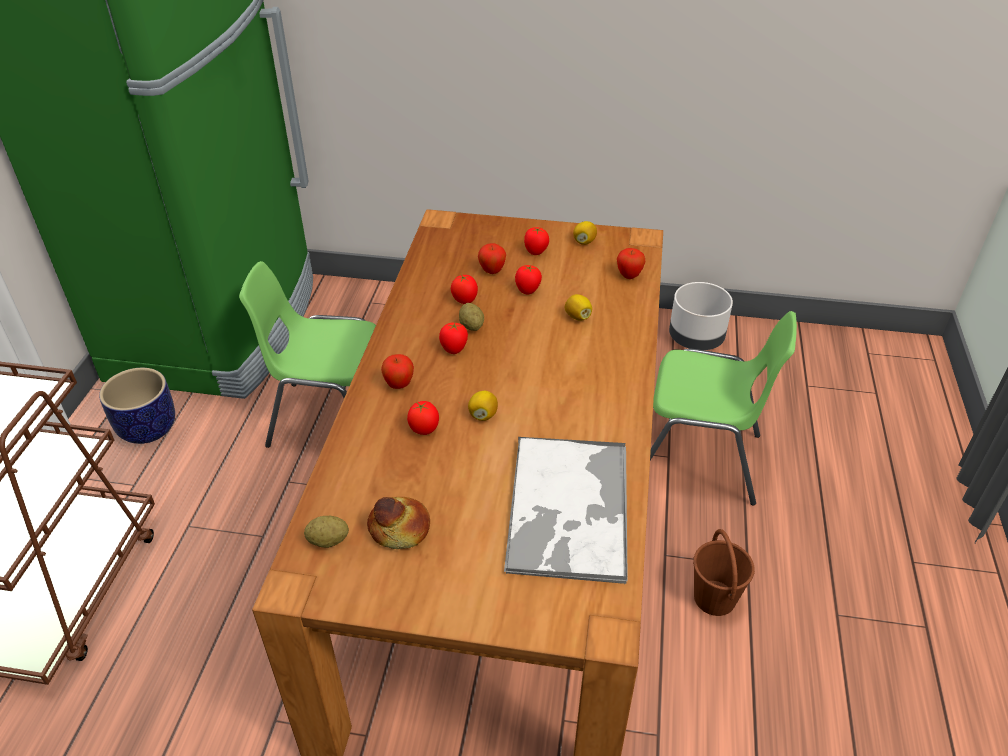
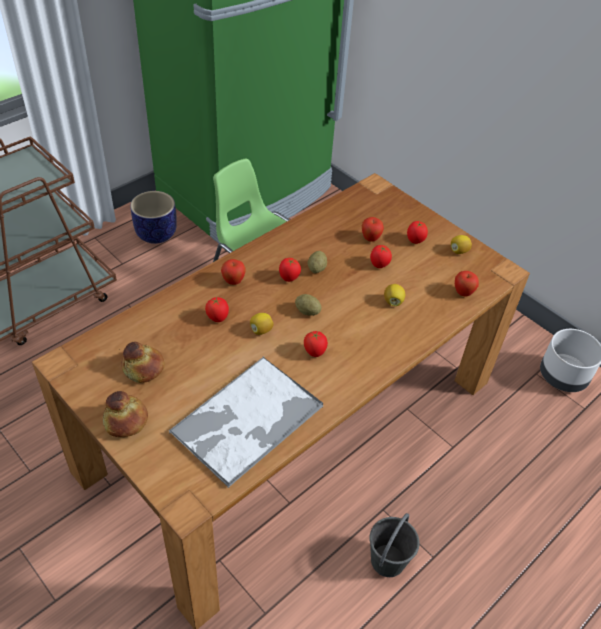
camera: 35 degrees right, 5 degrees up
potato [304,516,349,548] -> potato moved to [295,294,321,316]
tomato [451,274,478,304] -> tomato moved to [304,331,328,357]
green chair [650,311,797,505] -> none
brown bucket [693,529,755,616] -> grey bucket [370,513,420,577]
none -> bread [103,391,148,437]

